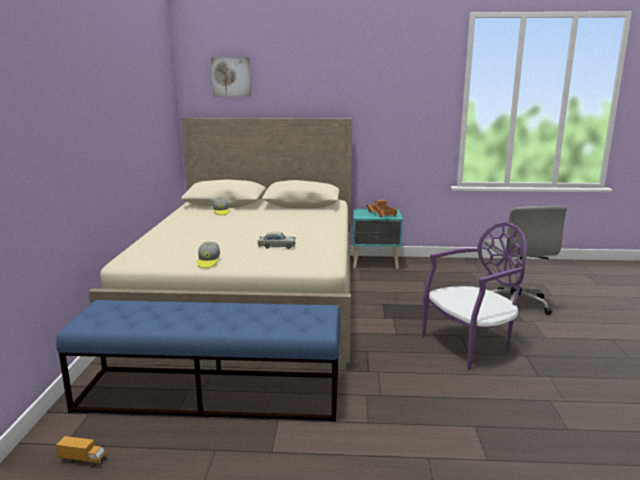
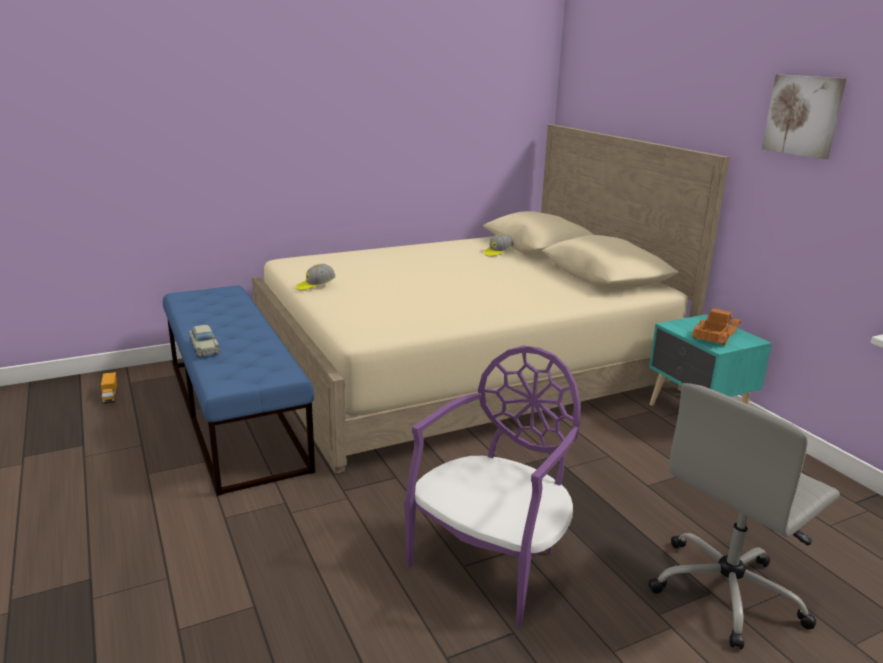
camera: 60 degrees right, 5 degrees up
picture [211,57,251,97] -> picture moved to [762,75,847,159]
beige toy car [258,232,296,249] -> beige toy car moved to [190,325,220,357]
purple chair [422,222,526,370] -> purple chair turned 90 degrees counterclockwise [404,346,581,627]

